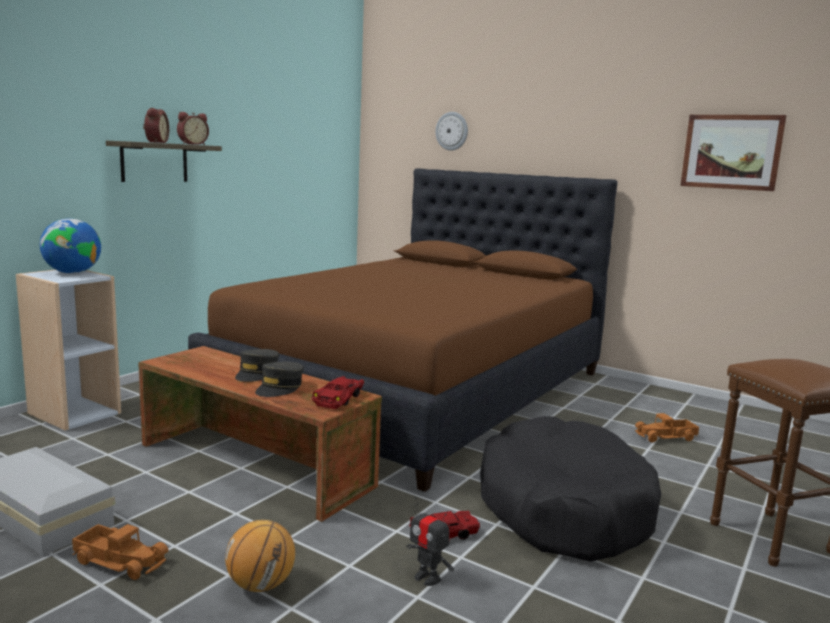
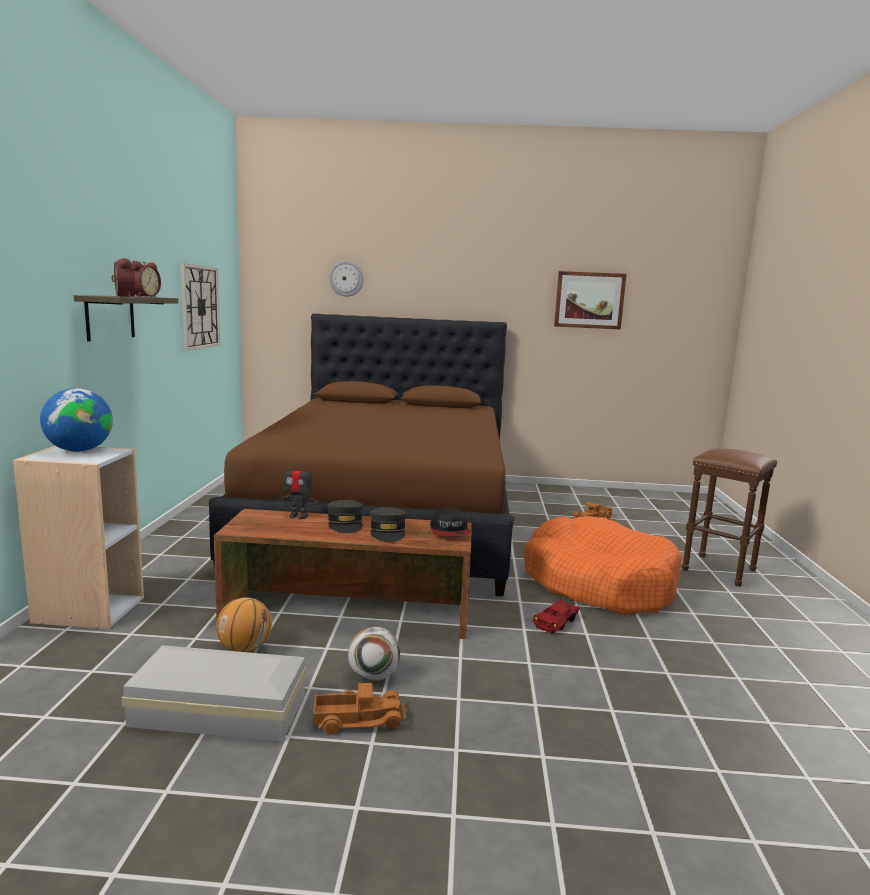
camera: 30 degrees left, 0 degrees up
basketball [225,520,295,592] -> basketball moved to [216,597,272,652]
red toy car [312,376,364,409] -> cap [430,508,470,536]
toy robot [406,497,454,586] -> toy robot moved to [279,460,319,519]
black dog bed [480,416,661,562] -> orange dog bed [524,516,682,615]
none -> wall clock [180,263,220,351]
none -> football [348,627,400,681]

